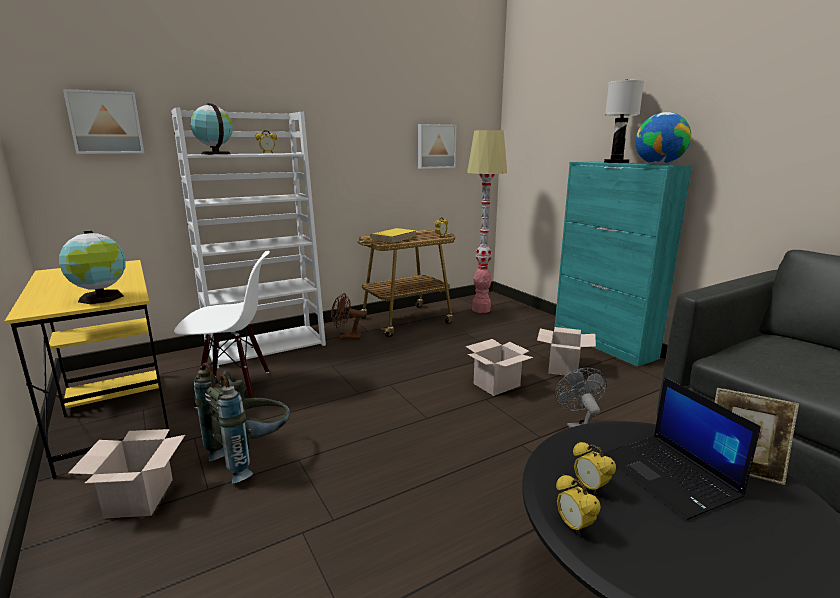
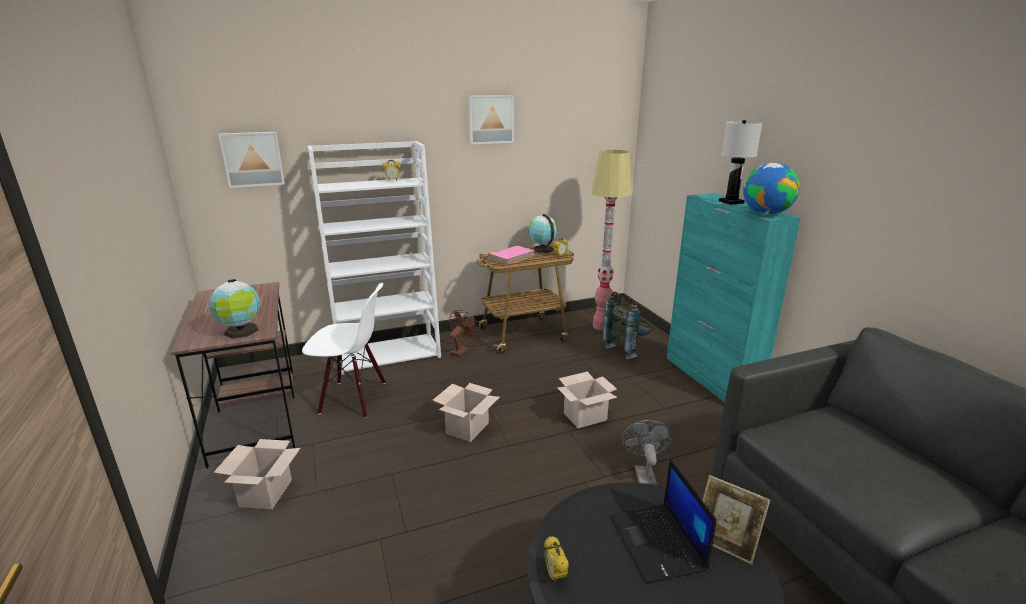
camera: 10 degrees right, 5 degrees up
yellow desk [5,260,170,479] -> brown desk [171,282,296,469]
globe [190,103,233,155] -> globe moved to [528,214,557,253]
grey backpack [194,362,290,483] -> grey backpack moved to [603,292,653,359]
brown fan [331,293,365,340] -> brown fan turned 105 degrees clockwise [449,310,479,357]
yellow book [369,228,416,243] -> pink book [488,246,535,265]
picture [418,124,456,169] -> picture moved to [468,95,514,144]
cardboard box [537,327,596,376] -> cardboard box moved to [433,383,500,442]
alarm clock [573,442,616,495] -> none

